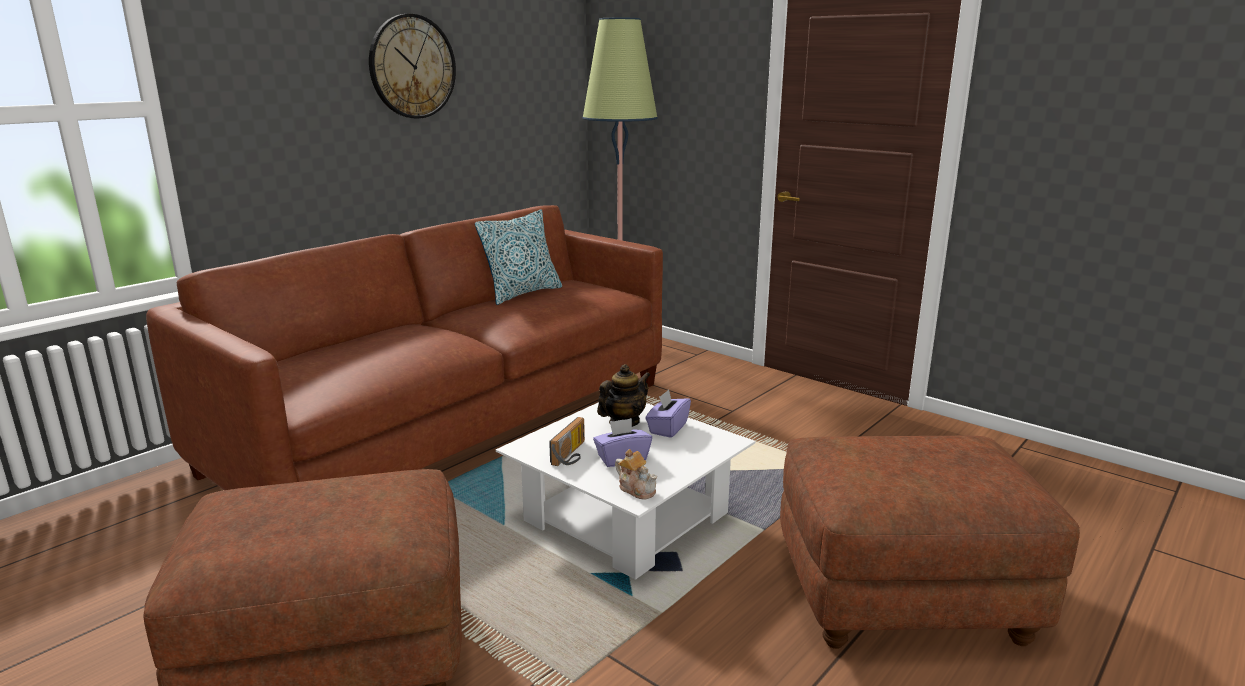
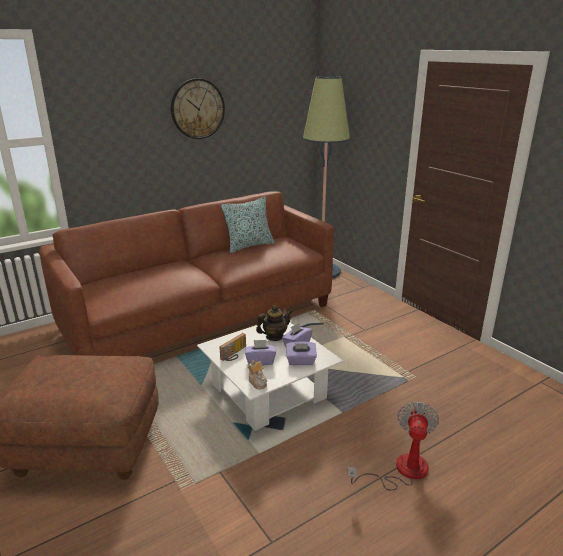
camera: 15 degrees right, 5 degrees up
brown ottoman [780,435,1080,649] -> fan [347,401,439,491]
none -> purple tissue box [286,341,317,365]

